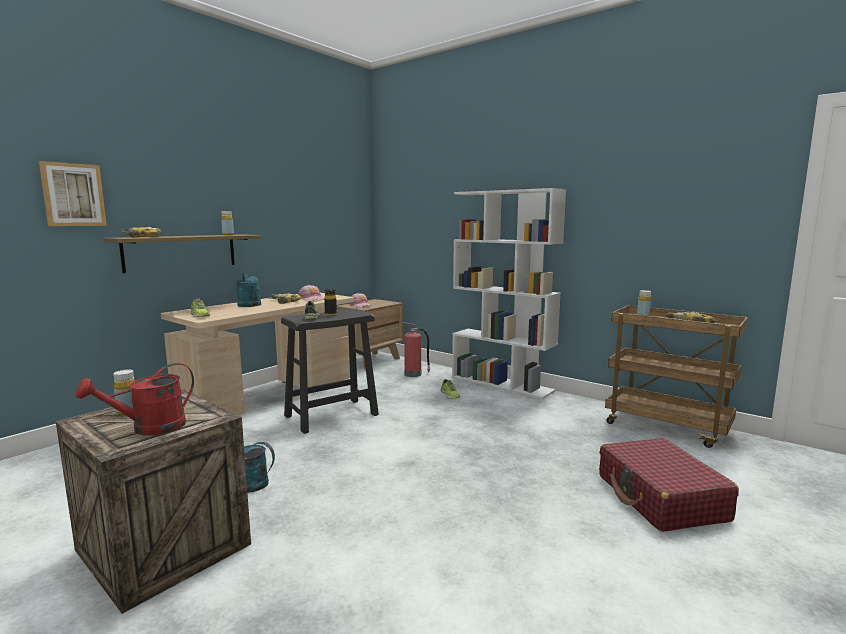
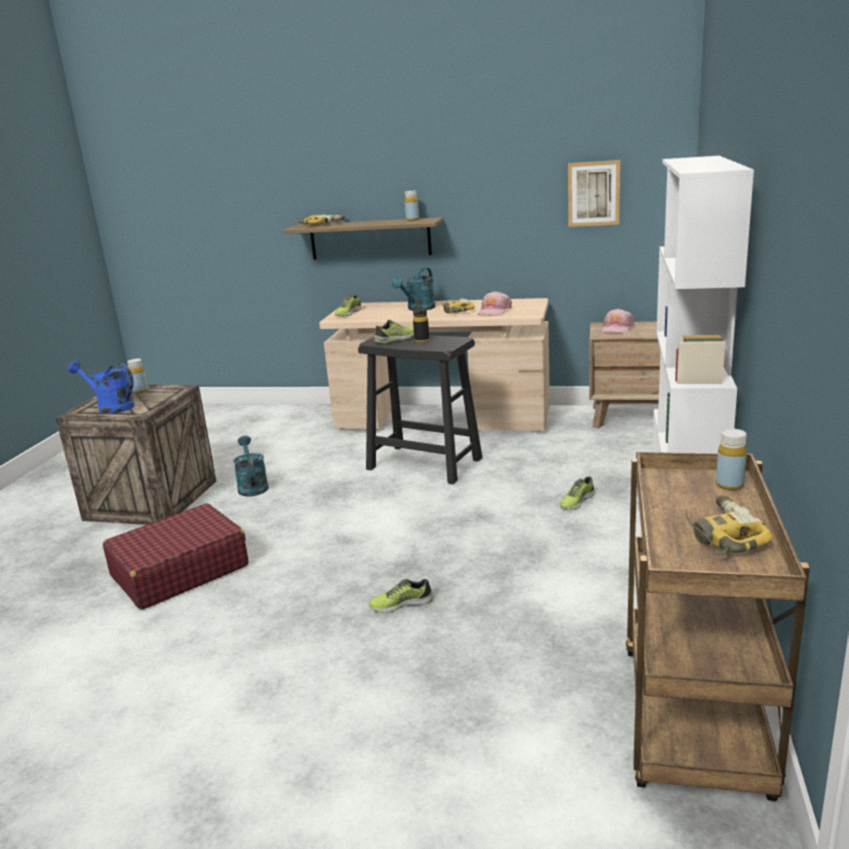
camera: 65 degrees right, 10 degrees up
picture [39,161,107,226] -> picture moved to [568,160,620,227]
red watering can [76,363,194,436] -> blue watering can [68,360,135,414]
fire extinguisher [402,322,430,377] -> none
red suitcase [599,438,739,532] -> red suitcase moved to [103,503,249,610]
none -> shoe [369,579,433,613]

